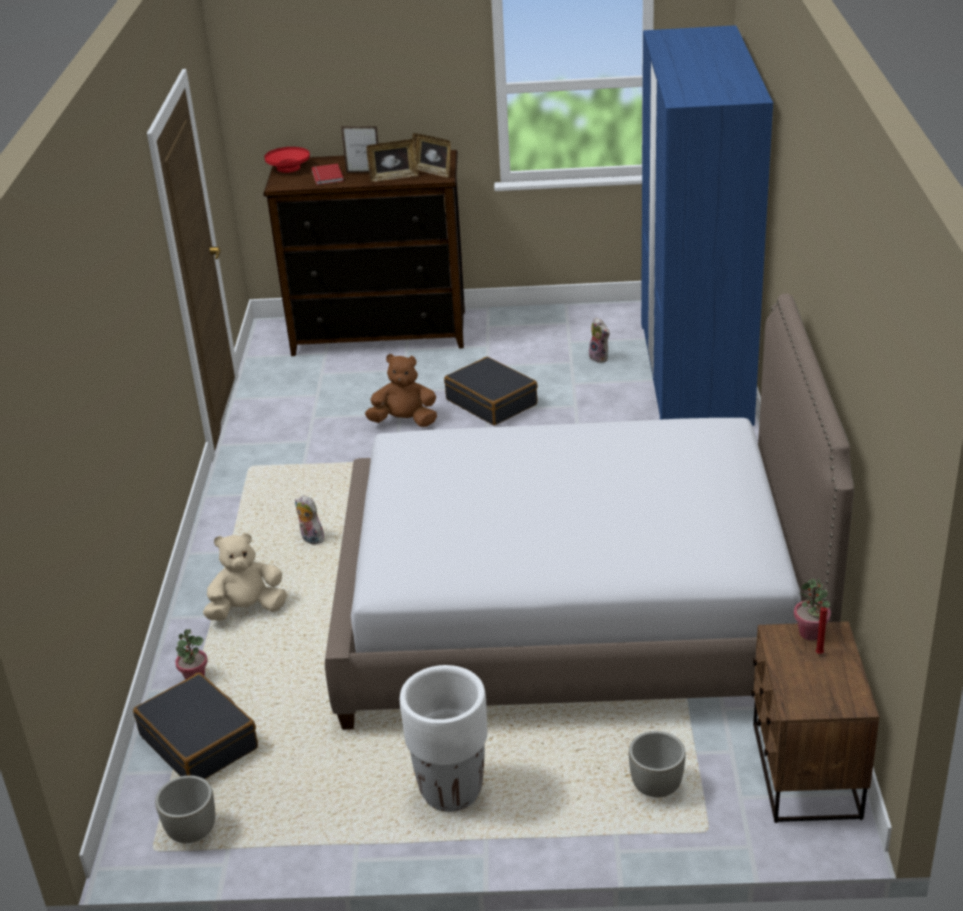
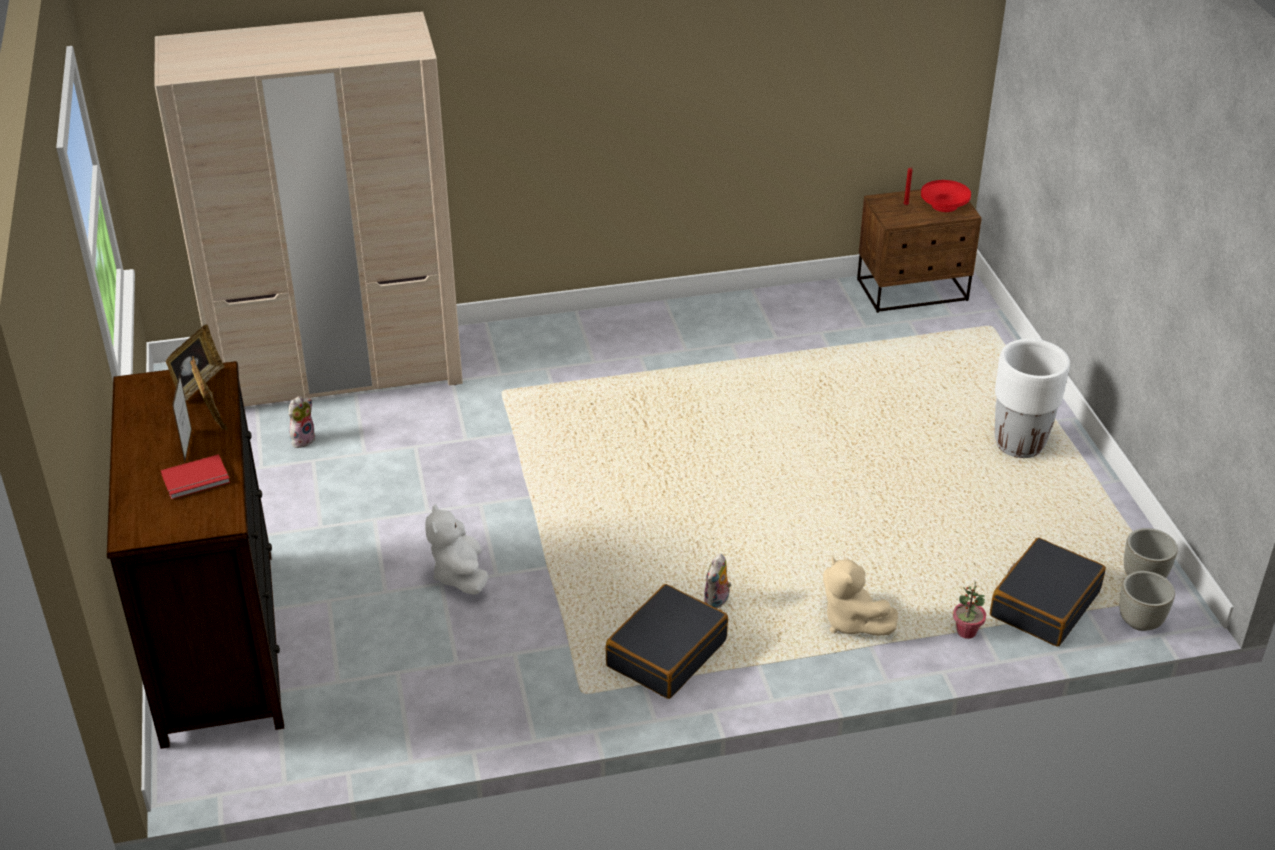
camera: 105 degrees left, 5 degrees up
red bowl [264,147,310,173] -> red bowl moved to [921,180,971,212]
bed [325,293,854,730] -> none
brown plush toy [365,354,437,427] -> white plush toy [425,504,488,595]
black suitcase [444,357,538,425] -> black suitcase moved to [606,584,728,699]
grey planter [629,731,686,798] -> grey planter moved to [1120,571,1175,631]
blue wardrobe [641,25,773,426] -> beige wardrobe [154,11,463,407]
potted plant [794,578,831,641] -> none

